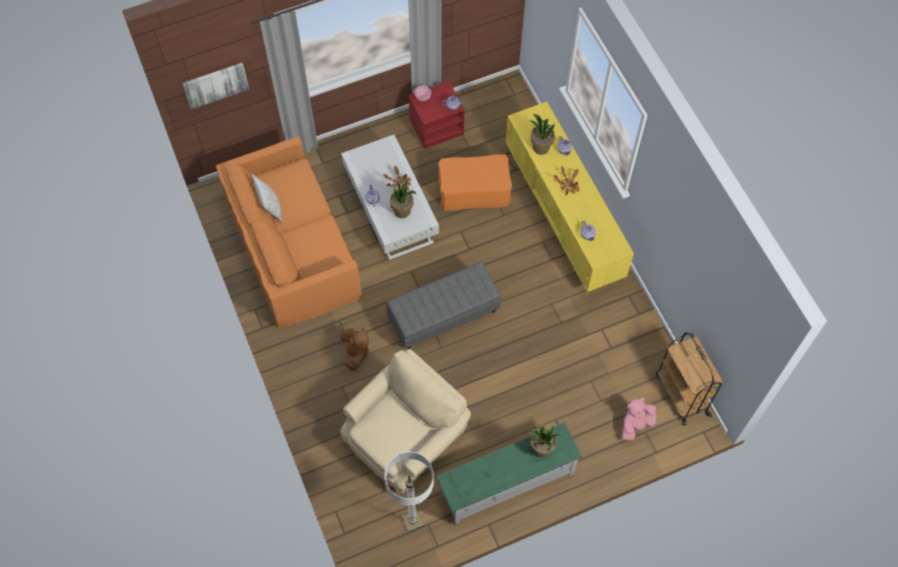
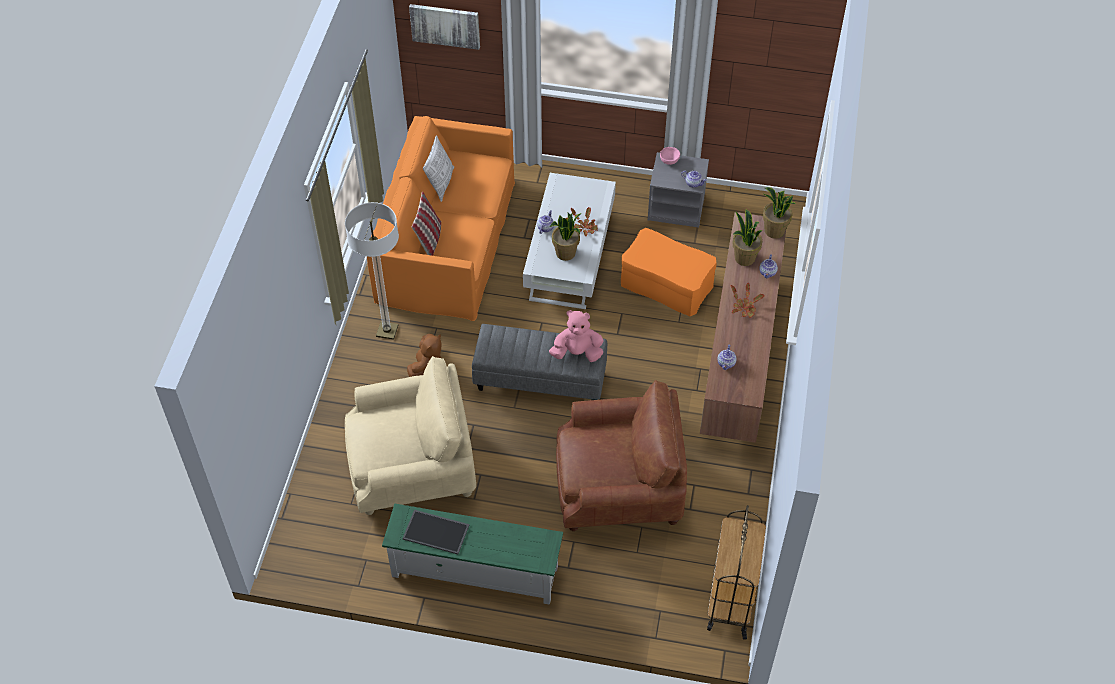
camera: 35 degrees right, 10 degrees down
floor lamp [385,452,434,532] -> floor lamp moved to [345,202,399,340]
red nightstand [409,81,465,149] -> grey nightstand [648,152,709,228]
yellow cabinet [506,102,634,292] -> brown cabinet [700,212,786,443]
potted plant [528,425,561,457] -> potted plant moved to [763,187,796,239]
pink plush toy [622,398,656,441] -> pink plush toy moved to [549,310,603,362]
none -> tray [402,510,469,554]
none -> pillow [412,192,441,256]
none -> brown armchair [556,380,687,531]

